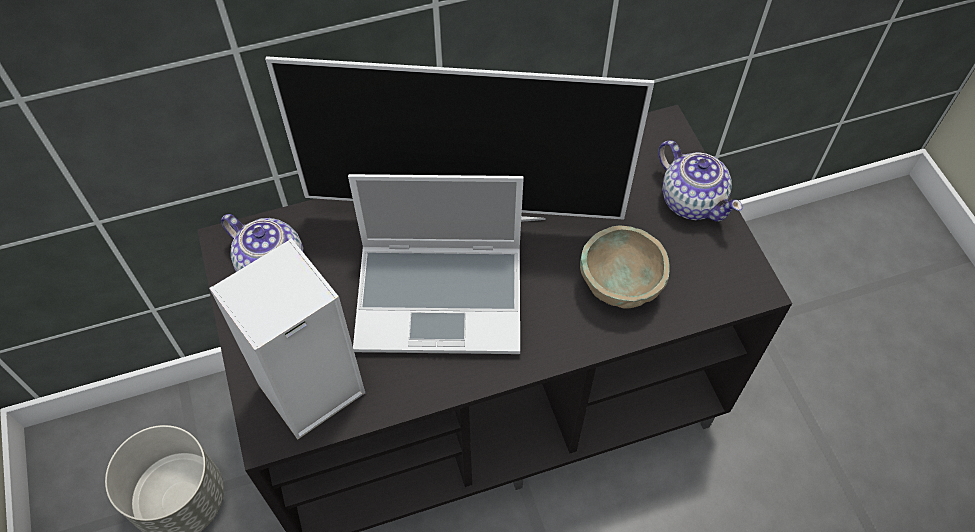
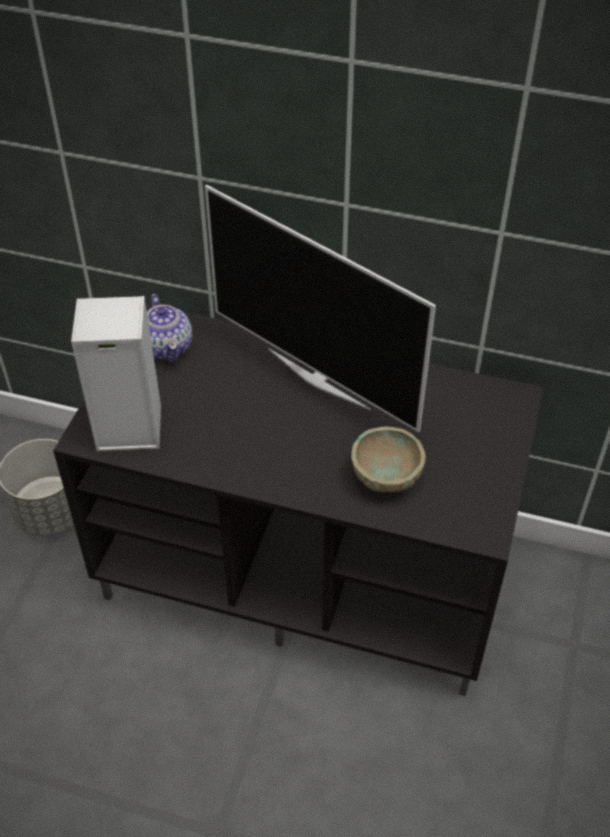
camera: 35 degrees right, 10 degrees down
laptop [348,174,524,354] -> none
teapot [658,140,743,222] -> none

